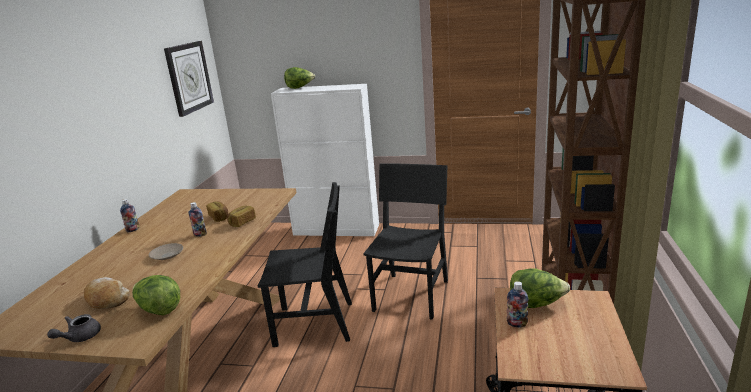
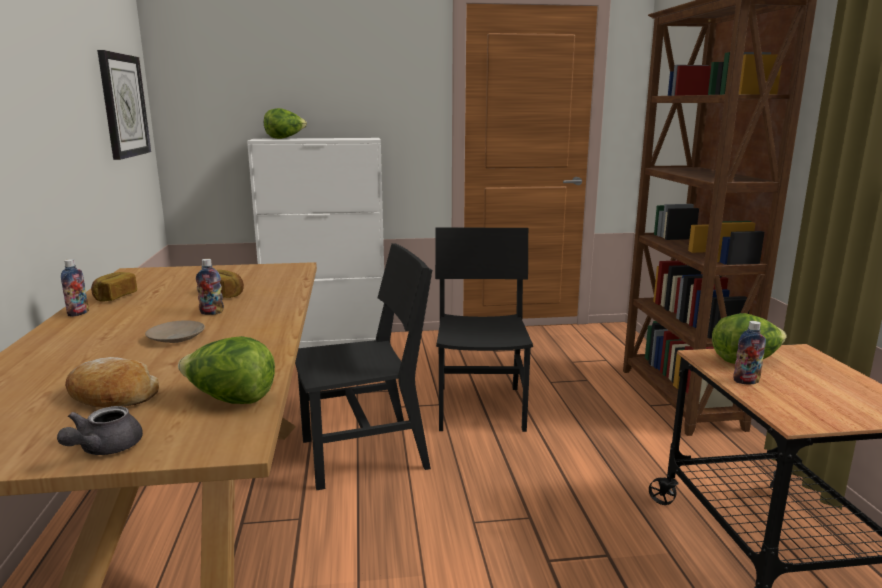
camera: 20 degrees left, 5 degrees down
bread [227,206,256,227] -> bread moved to [91,272,137,302]

